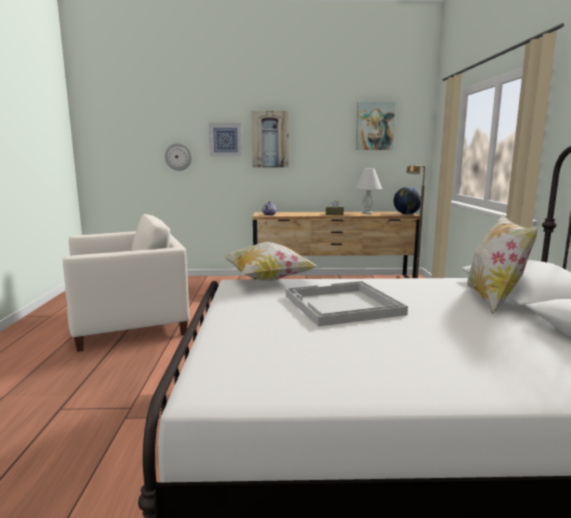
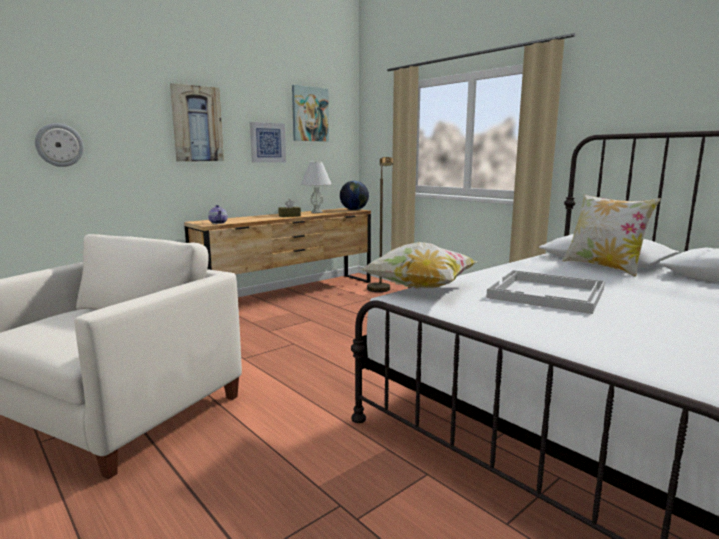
camera: 40 degrees left, 0 degrees up
picture [209,123,242,156] -> picture moved to [250,122,286,162]

